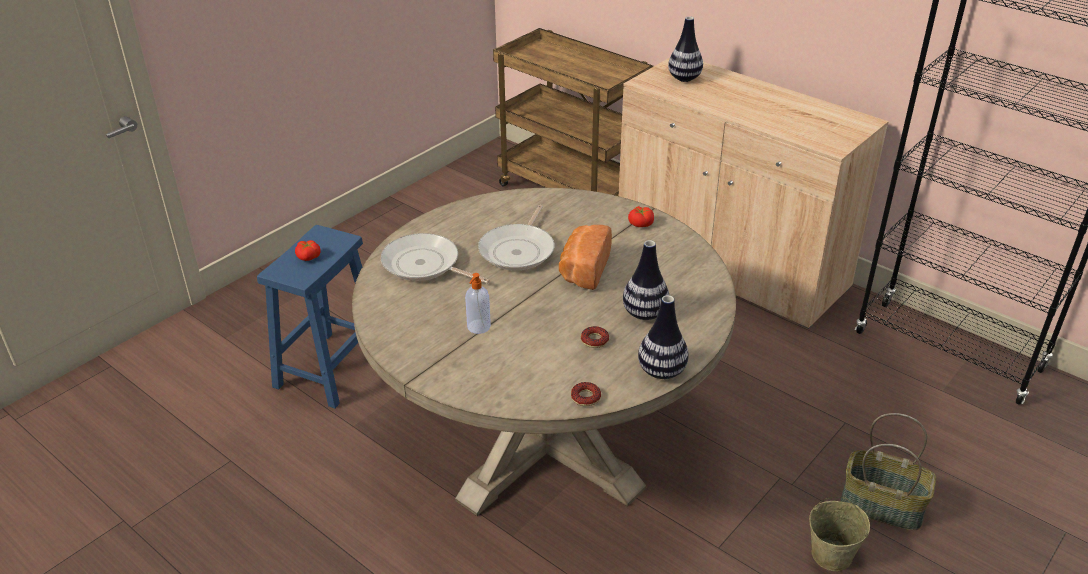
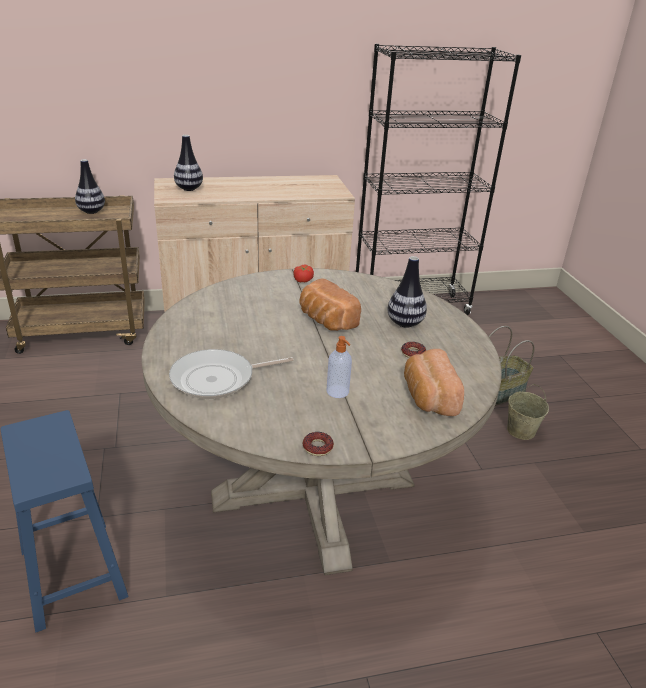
camera: 55 degrees left, 5 degrees down
tomato [295,240,321,261] -> none
frying pan [478,205,554,270] -> none
donut [571,382,601,406] -> donut moved to [303,432,334,456]
vase [638,295,689,379] -> vase moved to [75,159,105,214]
none -> bread [404,349,464,416]

